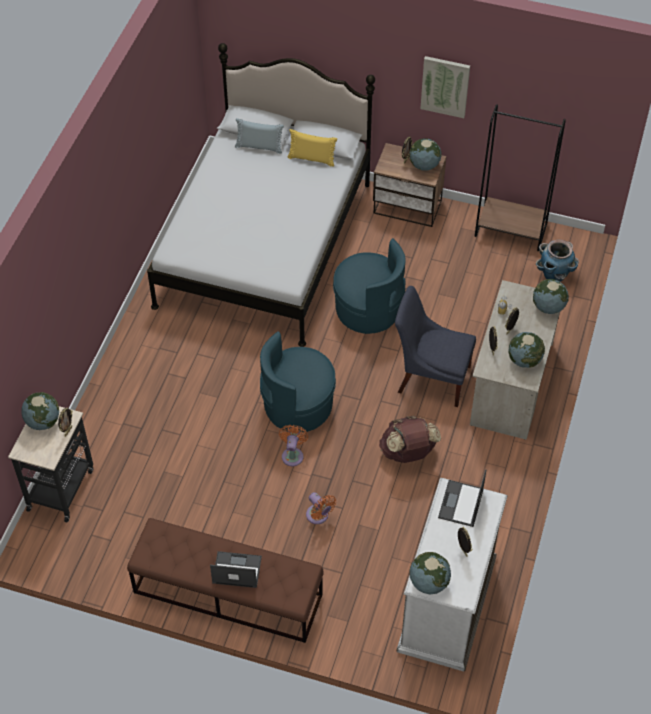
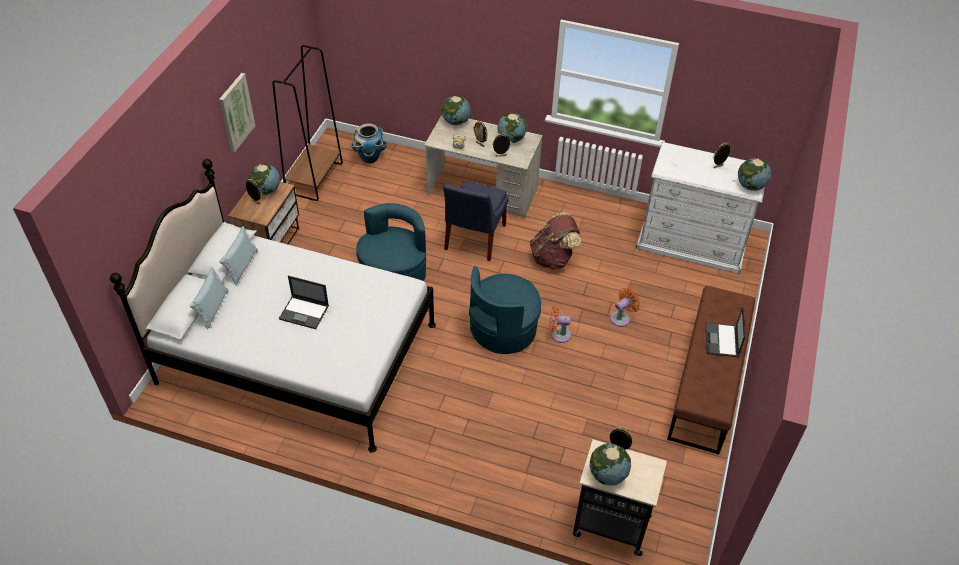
camera: 90 degrees left, 5 degrees down
turquoise armchair [260,331,336,432] -> turquoise armchair turned 60 degrees clockwise [469,266,541,354]
yellow pillow [287,129,337,167] -> blue pillow [219,226,258,286]
laptop [438,469,486,527] -> laptop moved to [279,276,329,329]

